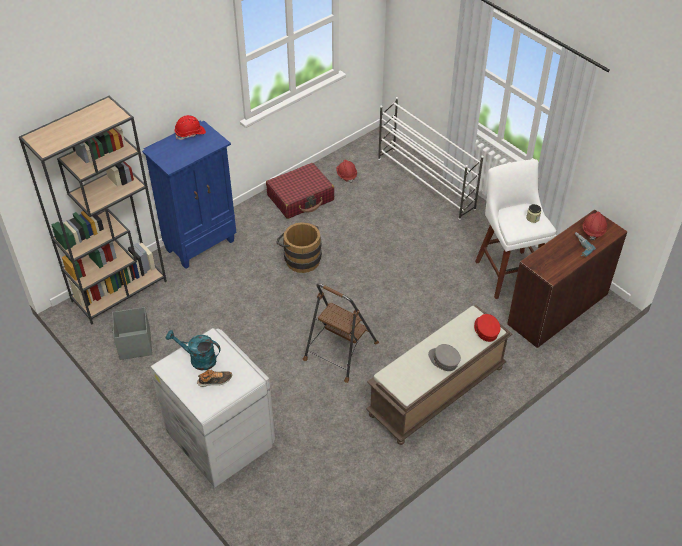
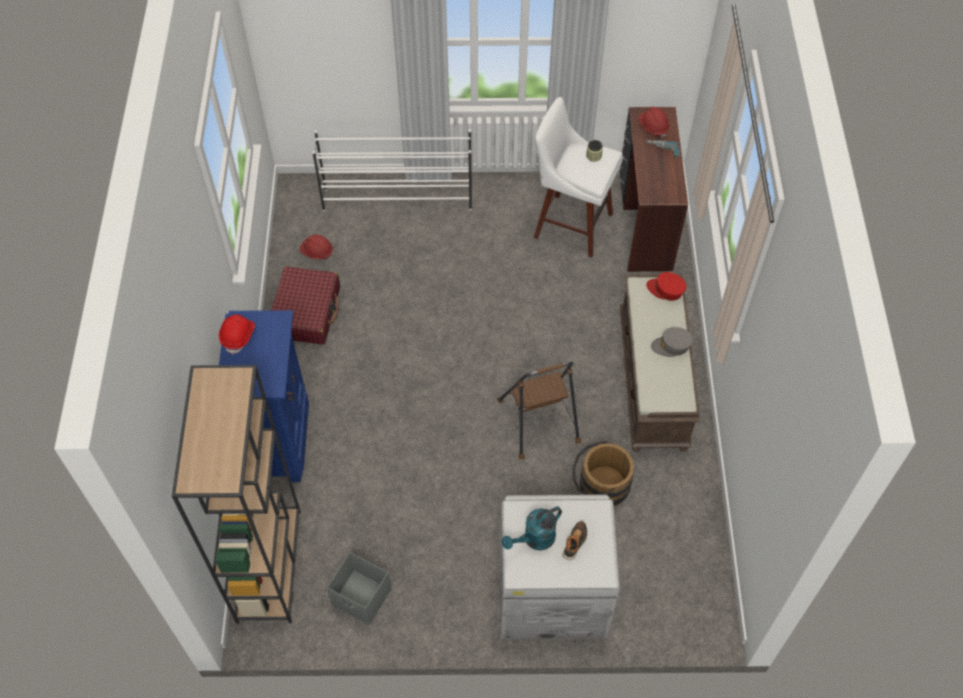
camera: 50 degrees left, 10 degrees up
brown bucket [276,222,322,273] -> brown bucket moved to [572,441,634,507]

